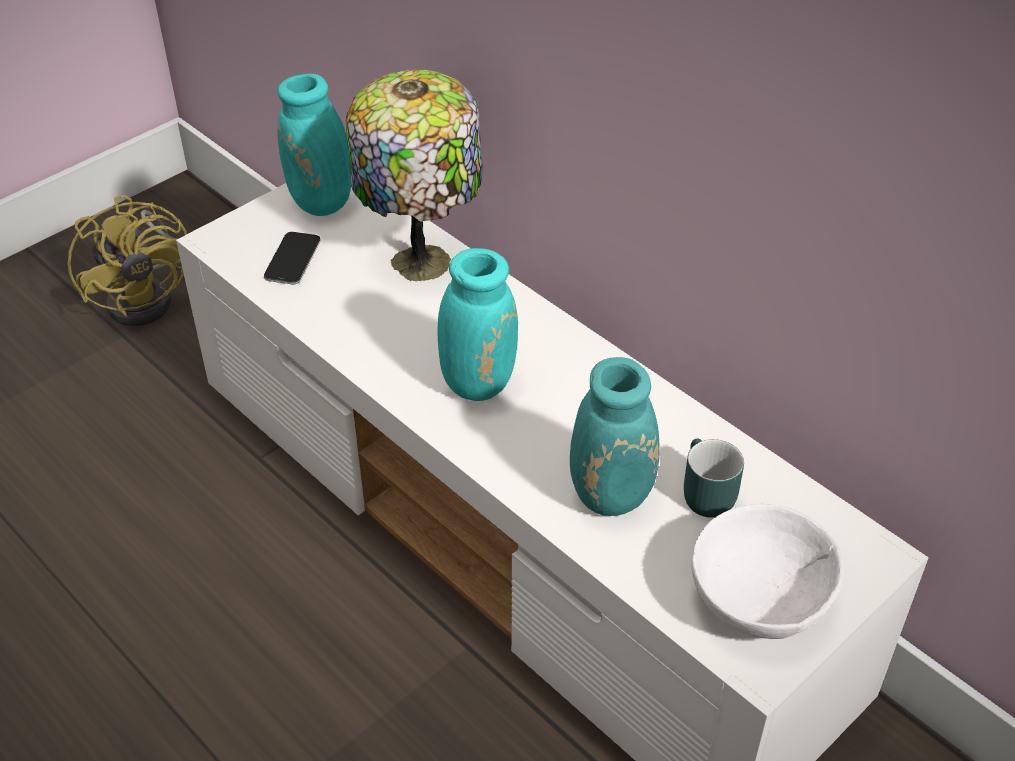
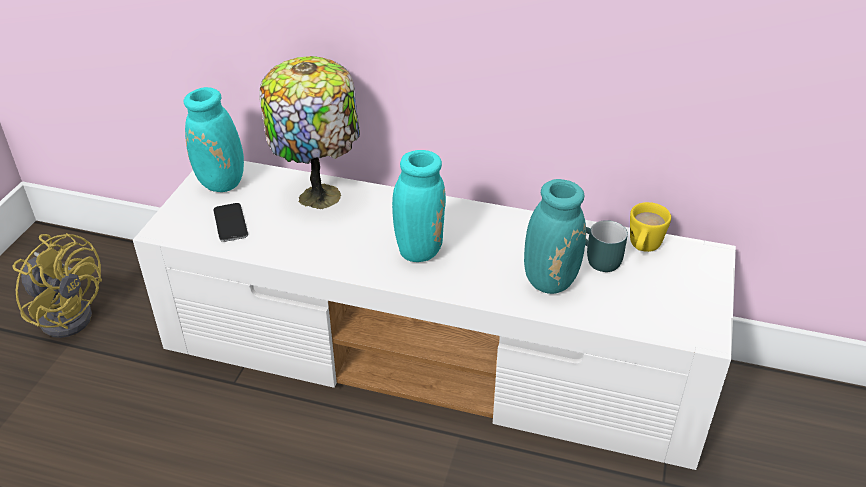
camera: 30 degrees left, 5 degrees down
white bowl [691,504,843,639] -> none
none -> yellow mug [630,202,671,252]

